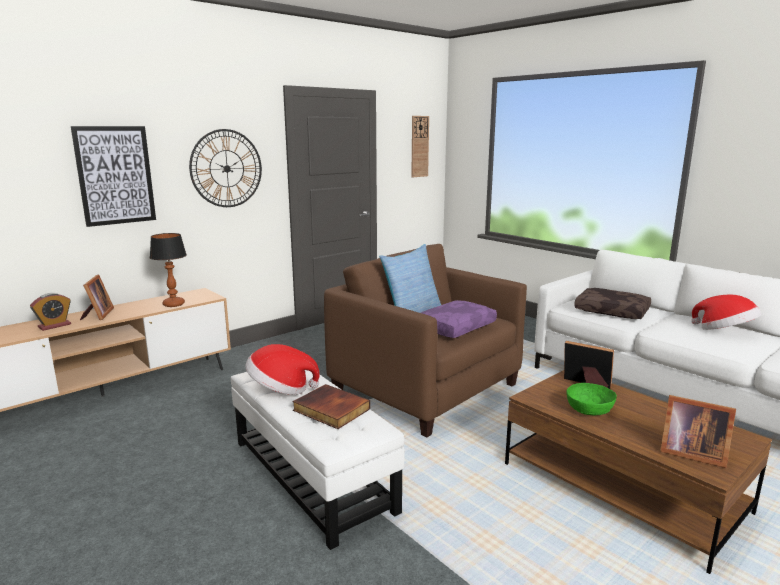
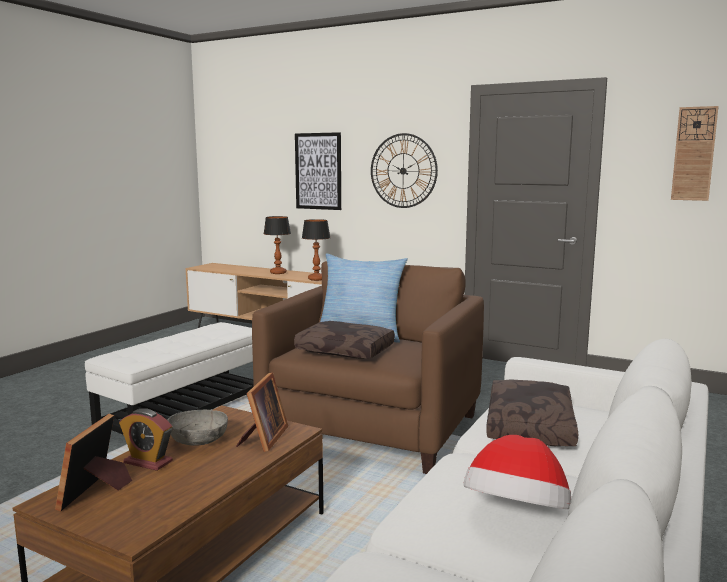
camera: 70 degrees right, 5 degrees down
alarm clock [30,293,71,331] -> alarm clock moved to [119,408,173,471]
picture frame [80,274,114,321] -> table lamp [264,216,291,274]
hat [245,344,320,395] -> none
book [293,384,370,429] -> none
purple pillow [421,300,497,338] -> brown pillow [294,321,395,359]
green bowl [566,383,617,415] -> grey bowl [167,410,228,446]

